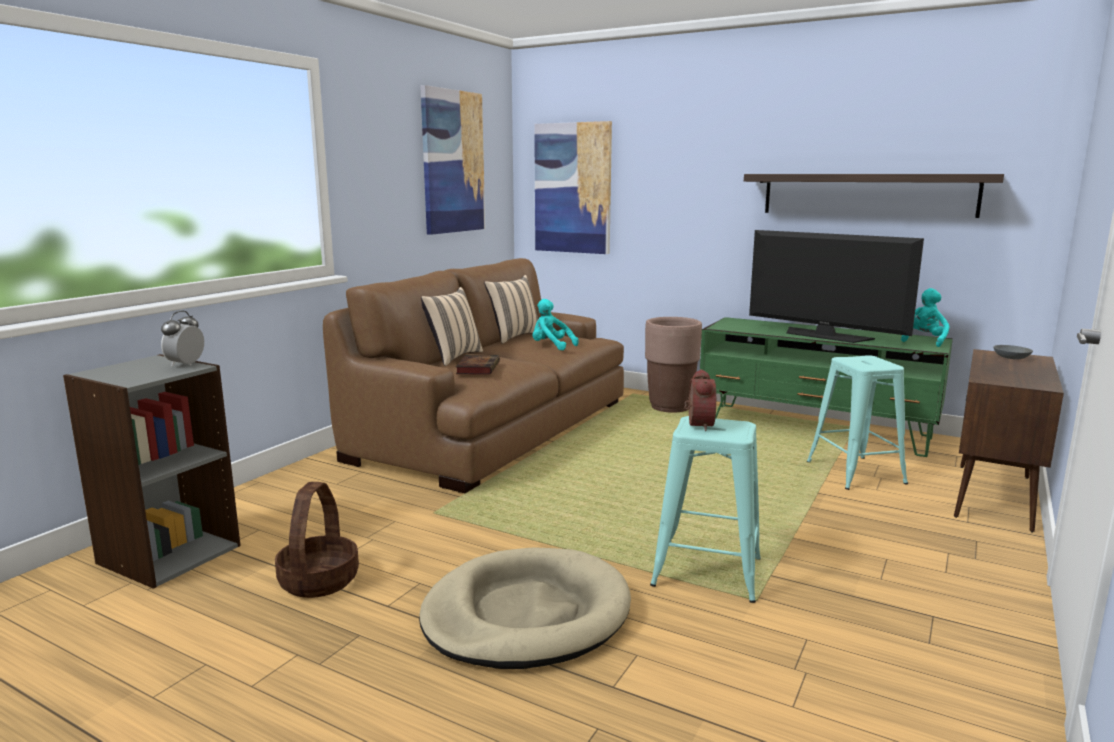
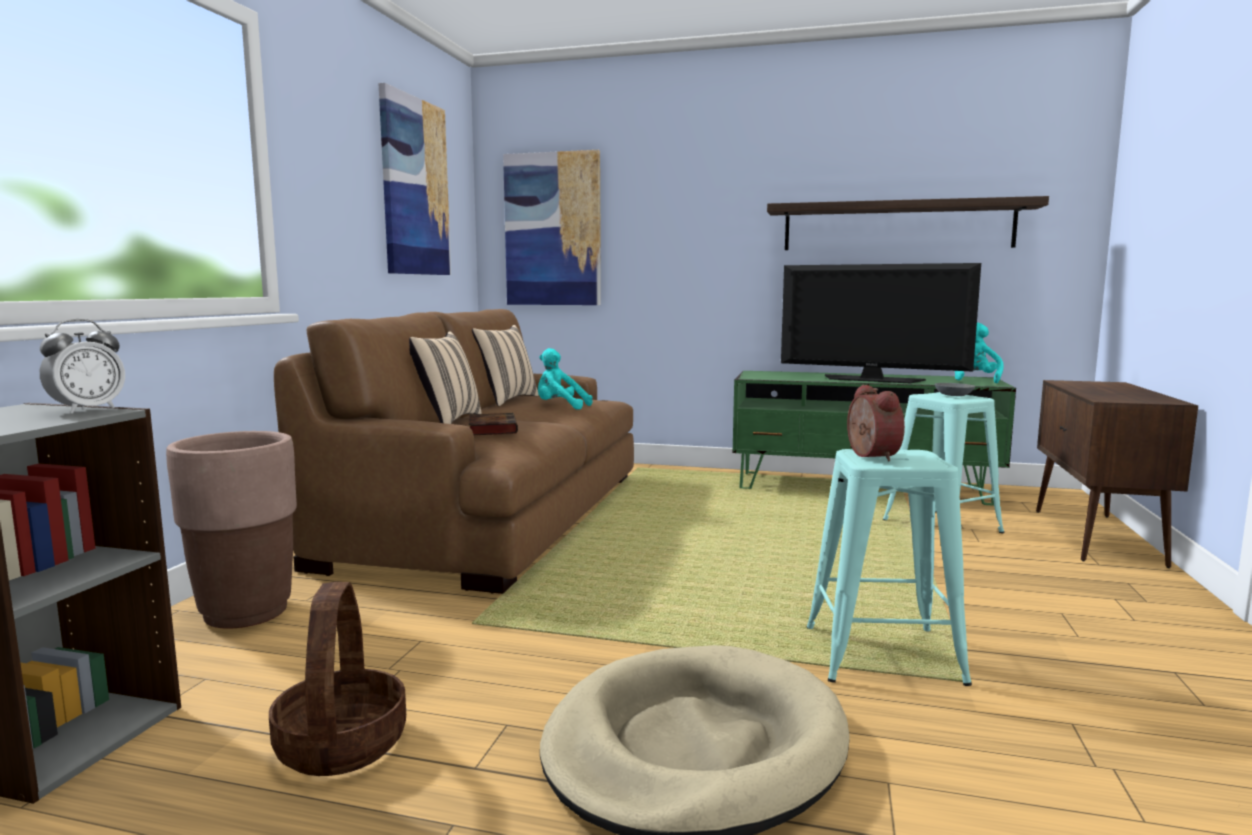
camera: 15 degrees left, 5 degrees down
alarm clock [161,311,204,367] -> alarm clock turned 150 degrees counterclockwise [40,319,125,414]
brown planter [645,317,702,413] -> brown planter moved to [166,431,297,629]
grey bowl [993,345,1033,359] -> grey bowl moved to [935,383,975,396]

